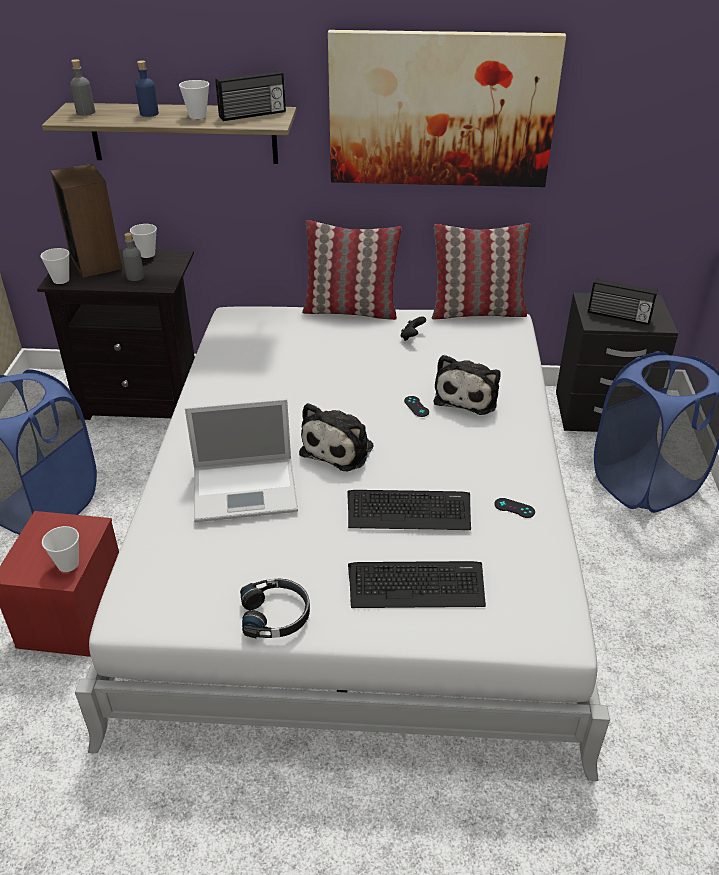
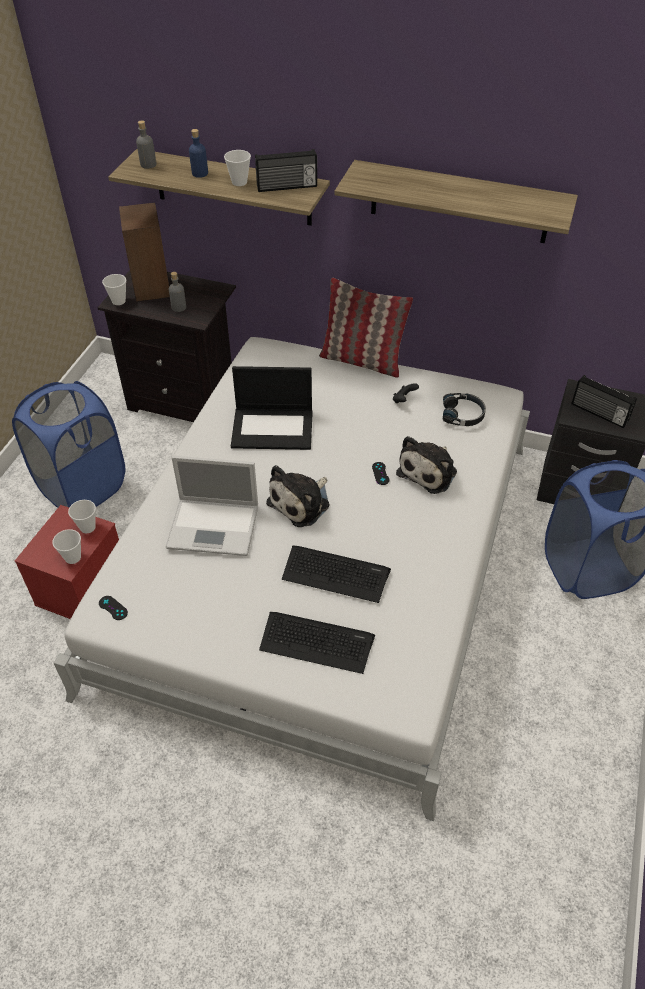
camera: 15 degrees right, 10 degrees up
cup [130,224,157,258] -> cup moved to [68,500,96,533]
black headphones [240,579,310,638] -> black headphones moved to [443,393,486,426]
picture [328,30,566,187] -> shelf [334,160,578,243]
pillow [432,223,530,319] -> none
black game controller [494,498,535,518] -> black game controller moved to [99,596,128,620]
none -> laptop [231,366,313,450]

